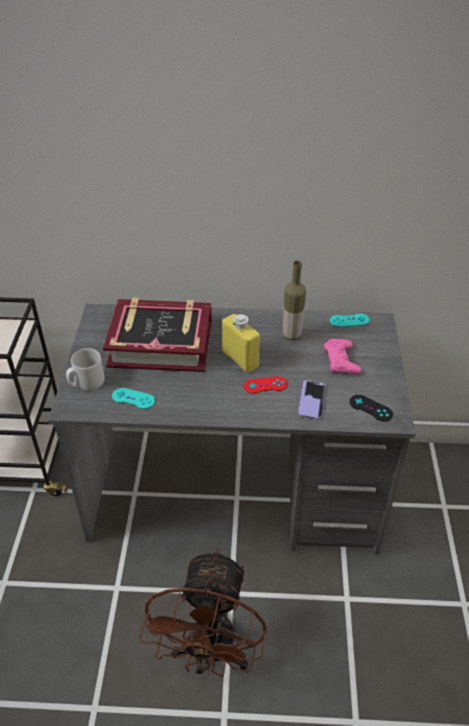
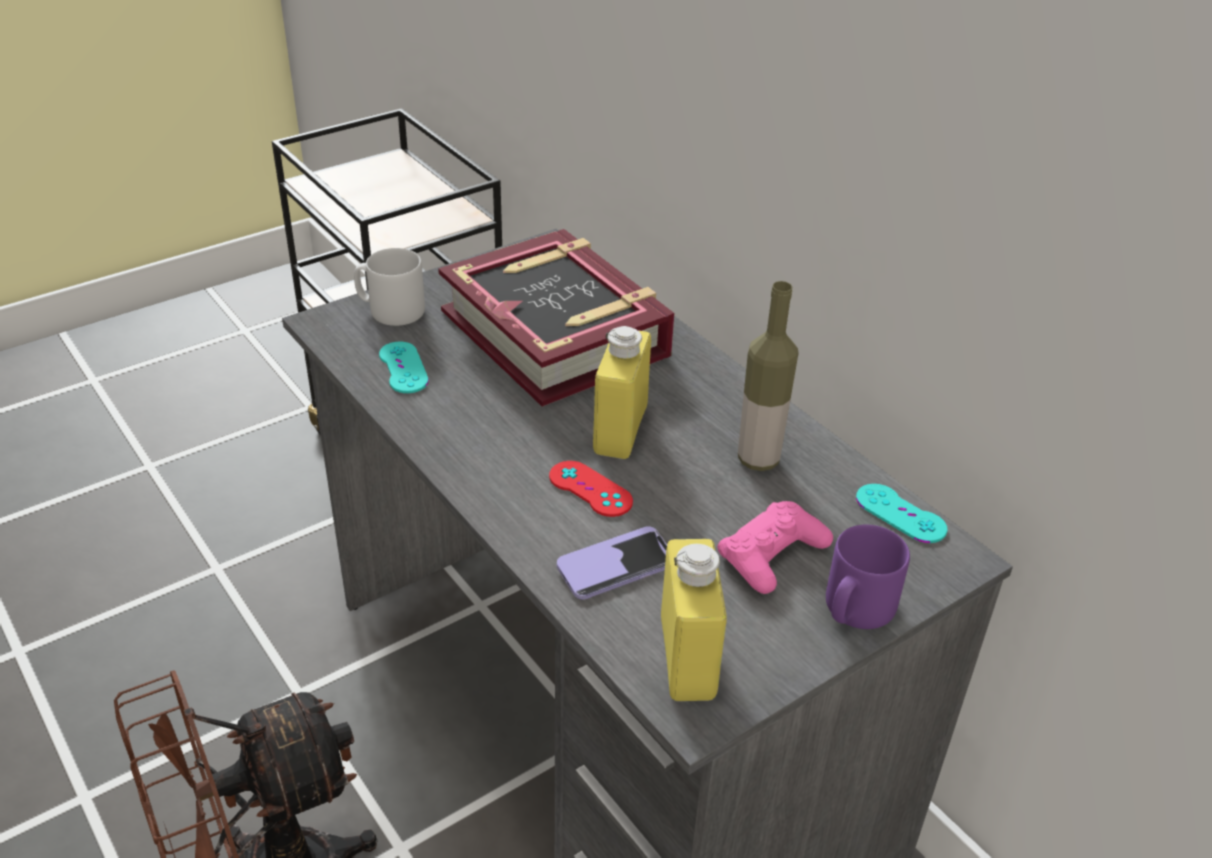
camera: 50 degrees right, 5 degrees down
black game controller [350,395,393,422] -> yellow bottle [661,539,727,701]
none -> purple mug [826,525,910,629]

